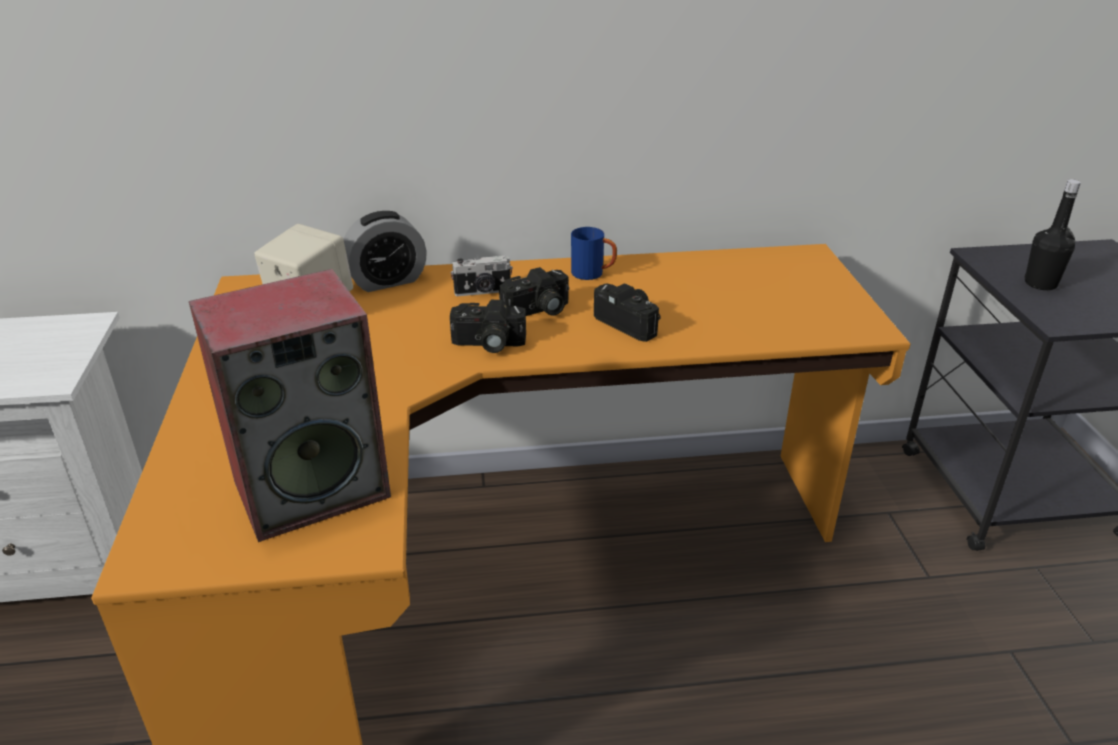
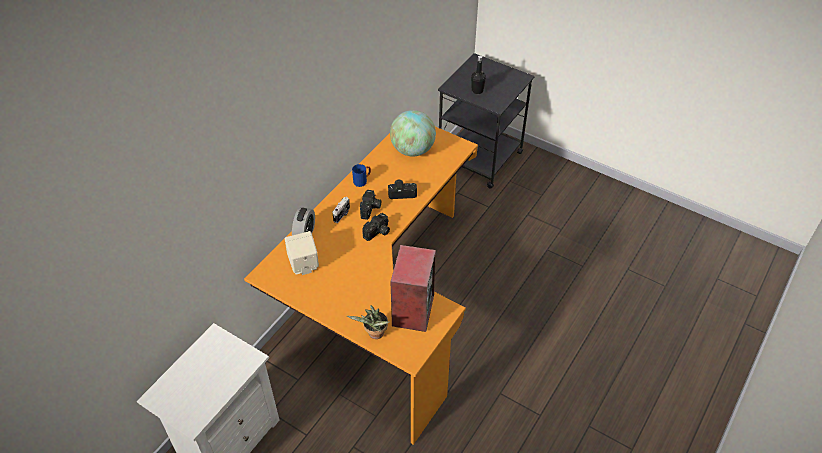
camera: 50 degrees left, 15 degrees up
none -> potted plant [347,305,389,339]
none -> globe [390,110,436,156]

